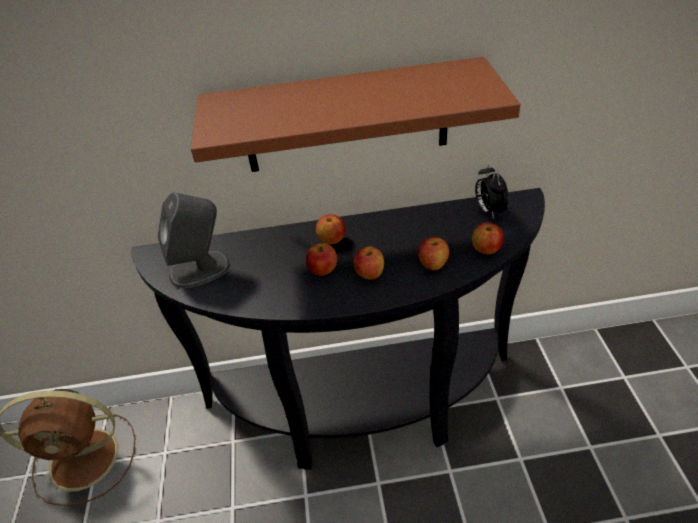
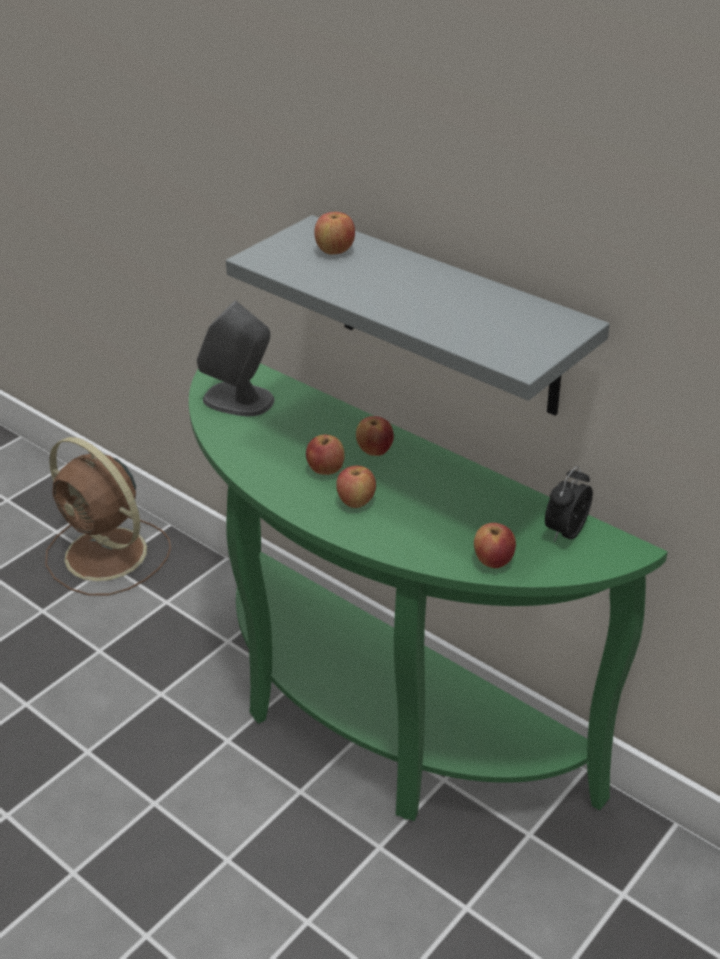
camera: 45 degrees right, 5 degrees down
black console table [131,188,545,470] -> green console table [189,363,668,821]
brown shelf [191,57,520,172] -> grey shelf [226,215,610,416]
apple [418,237,449,270] -> apple moved to [314,212,355,255]

